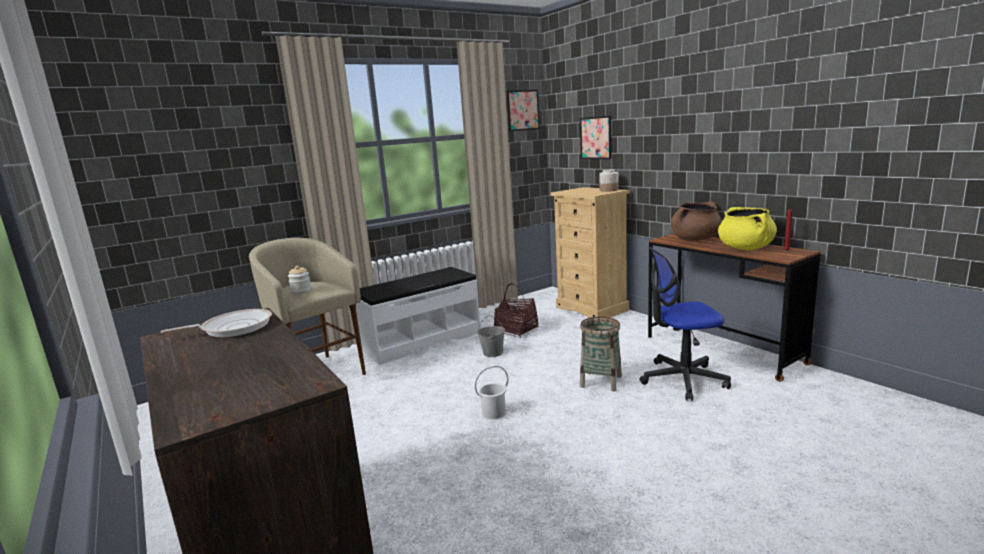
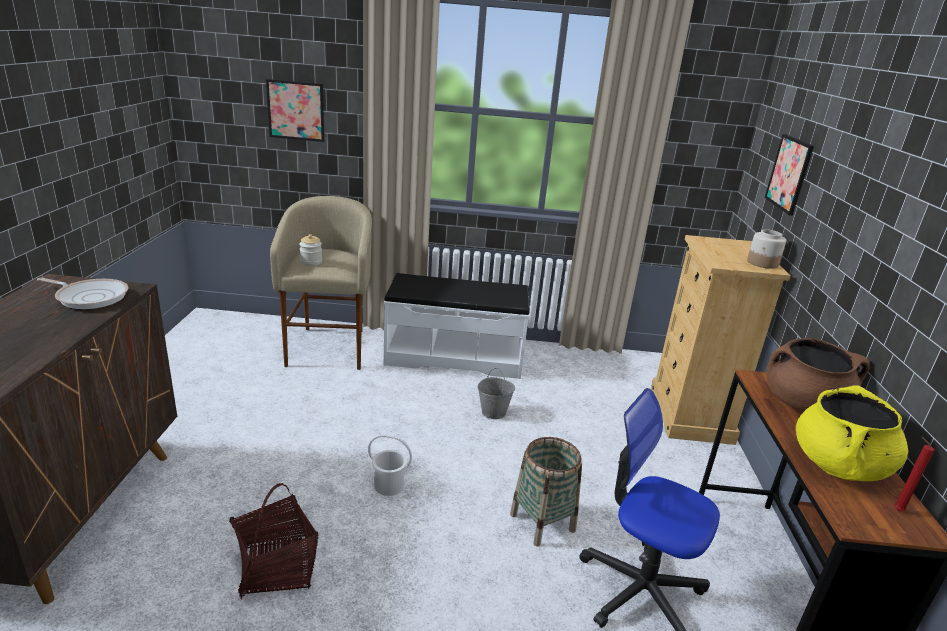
camera: 35 degrees right, 10 degrees up
basket [494,284,538,338] -> basket moved to [229,483,318,599]
picture [506,90,540,131] -> picture moved to [266,79,324,142]

